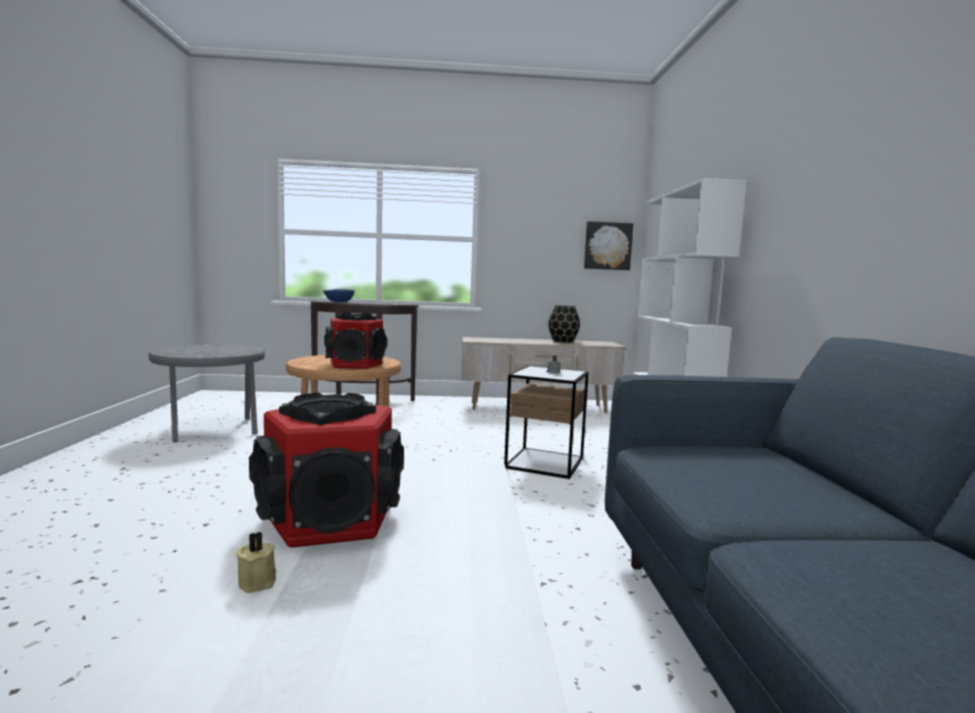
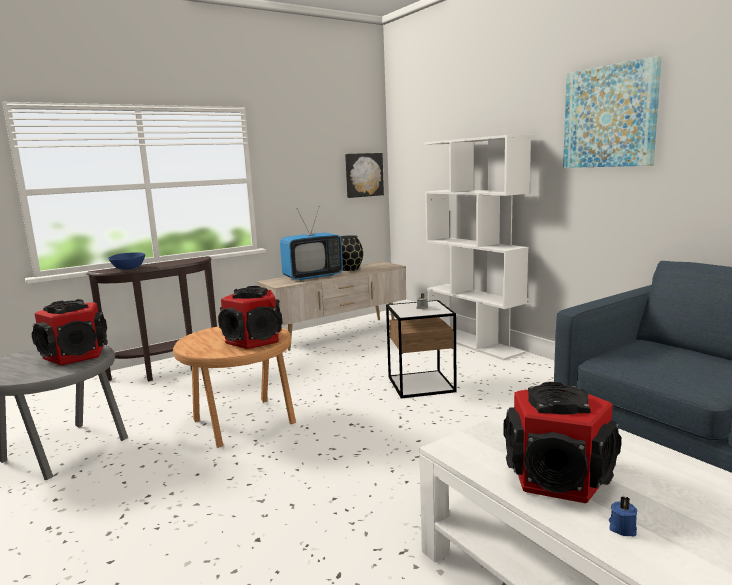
camera: 30 degrees left, 5 degrees up
beige candle [236,531,276,593] -> blue candle [609,496,637,536]
none -> speaker [32,299,108,365]
none -> television [280,206,343,281]
none -> picture [563,56,662,168]

